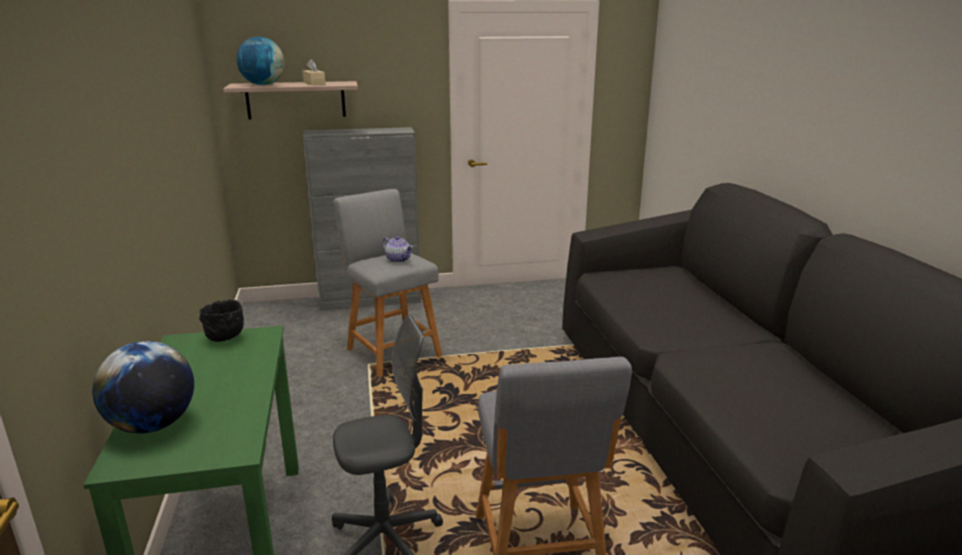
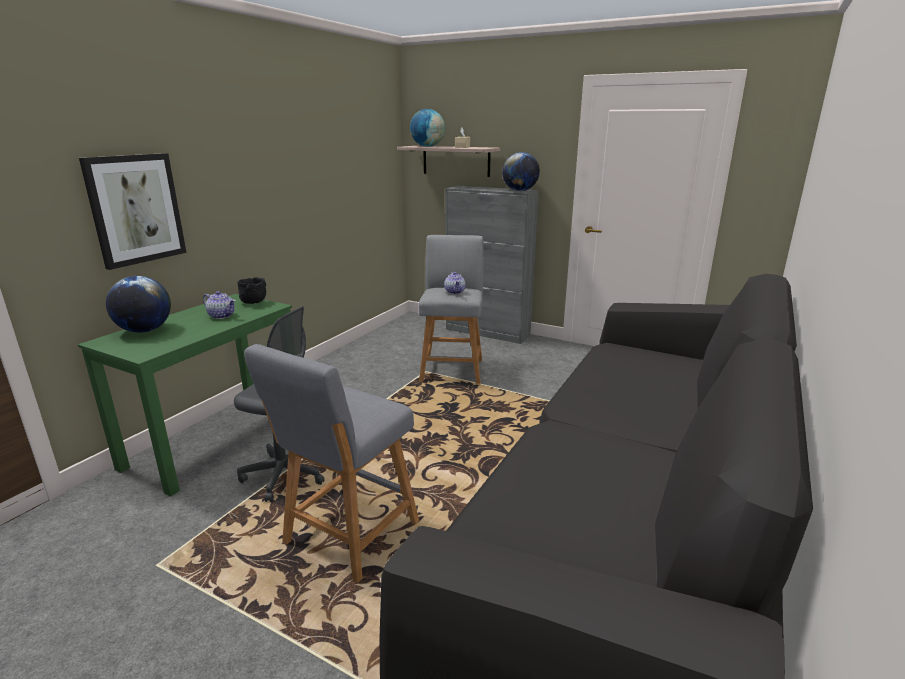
camera: 40 degrees right, 0 degrees up
none -> picture [79,153,187,270]
none -> teapot [203,291,236,319]
none -> globe [502,152,540,191]

